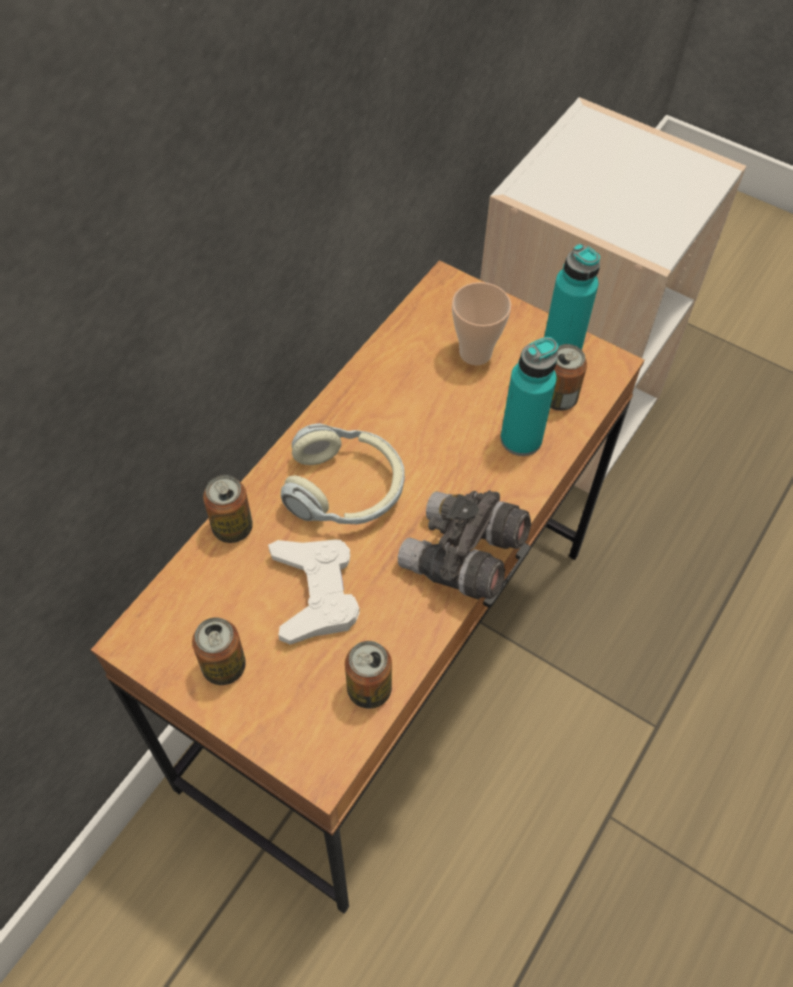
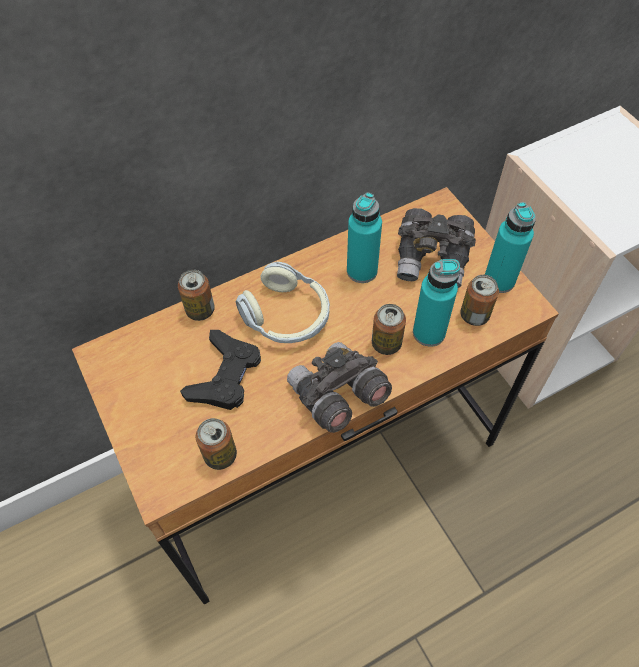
camera: 30 degrees right, 0 degrees up
can [192,617,246,685] -> can moved to [372,304,406,355]
white game controller [268,540,360,645] -> black game controller [180,330,261,410]
cup [452,282,511,365] -> grey binoculars [397,208,476,288]
none -> turquoise bottle [347,192,382,283]

